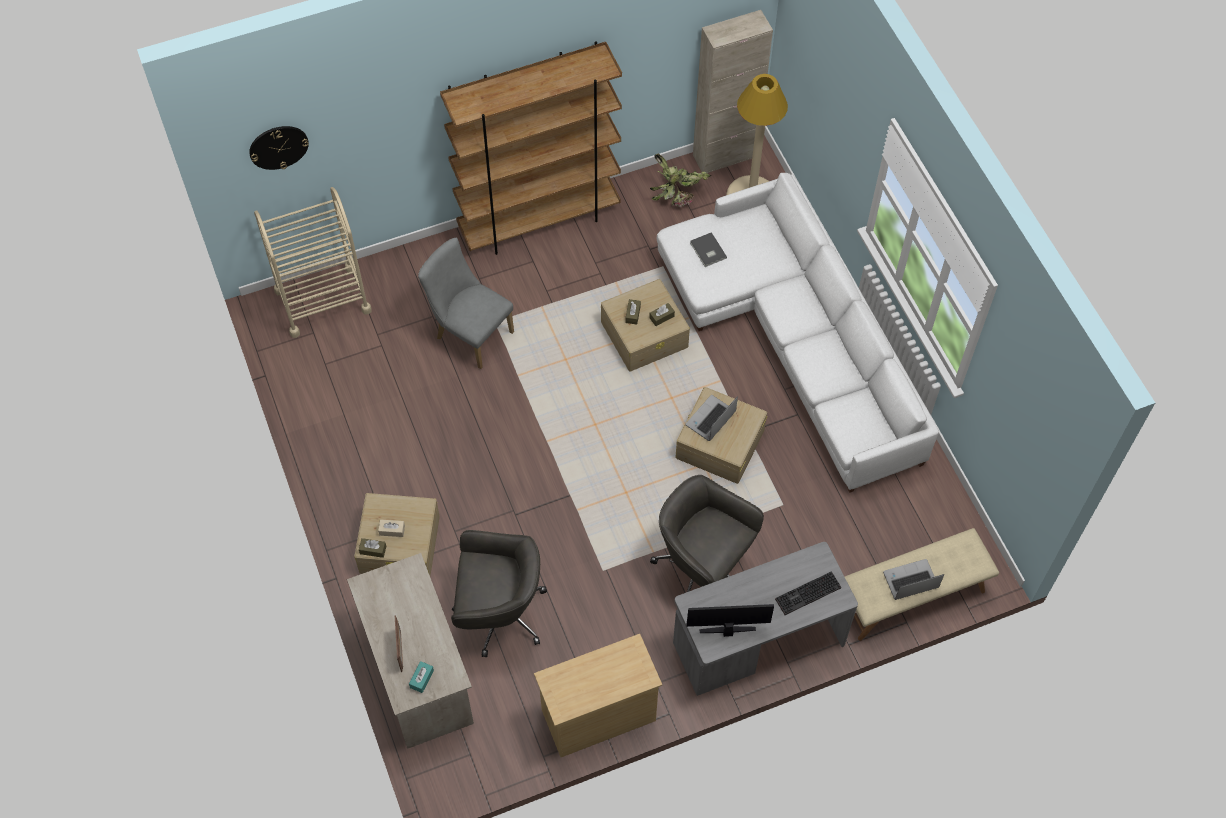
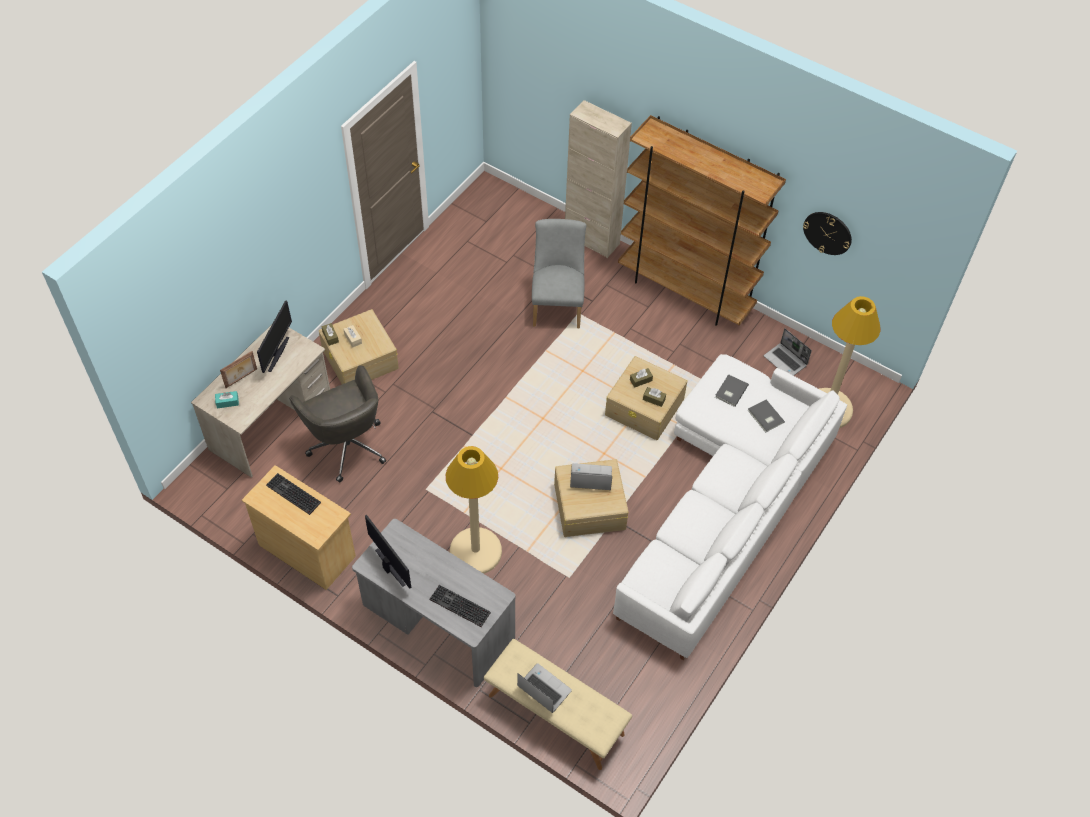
camera: 55 degrees right, 5 degrees down
wall clock [249,126,309,170] -> wall clock moved to [803,212,852,255]
beige cart [254,187,372,338] -> none
potted plant [650,153,711,207] -> laptop [764,328,812,376]
grey office chair [650,475,764,592] -> beige floor lamp [445,446,502,574]
beige cabinet [693,10,773,173] -> beige cabinet moved to [565,100,632,258]
none -> monitor [257,300,292,373]
none -> keyboard [266,473,321,515]
none -> grey book [748,400,785,432]

